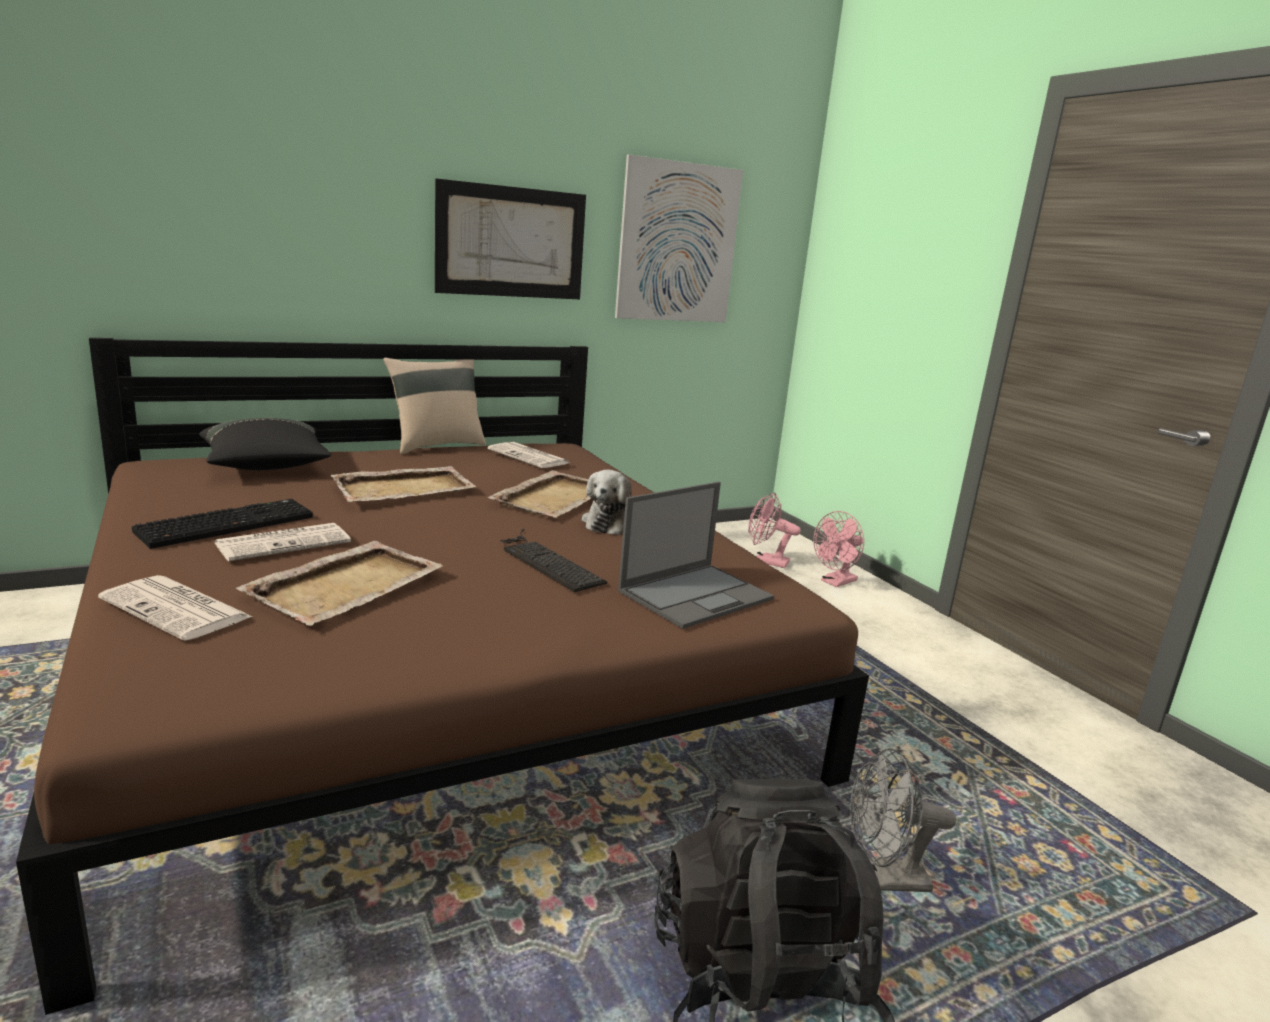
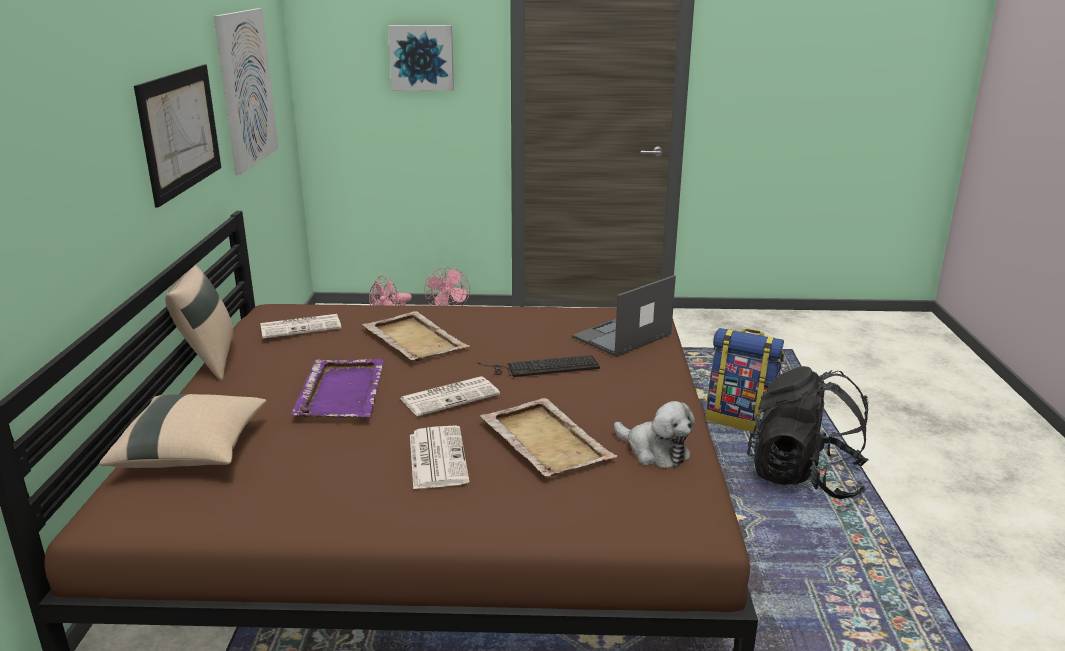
camera: 60 degrees left, 5 degrees up
newspaper [98,575,252,641] -> newspaper moved to [400,376,500,416]
keyboard [132,499,313,549] -> none
black pillow [199,418,331,470] -> beige pillow [99,394,266,468]
beige tray [331,466,476,502] -> purple tray [292,359,384,418]
plush toy [582,470,632,535] -> plush toy moved to [614,401,695,468]
laptop [618,482,774,629] -> laptop turned 120 degrees counterclockwise [572,275,676,357]
grey fan [850,748,956,892] -> backpack [706,328,784,433]
none -> picture [388,25,454,91]

